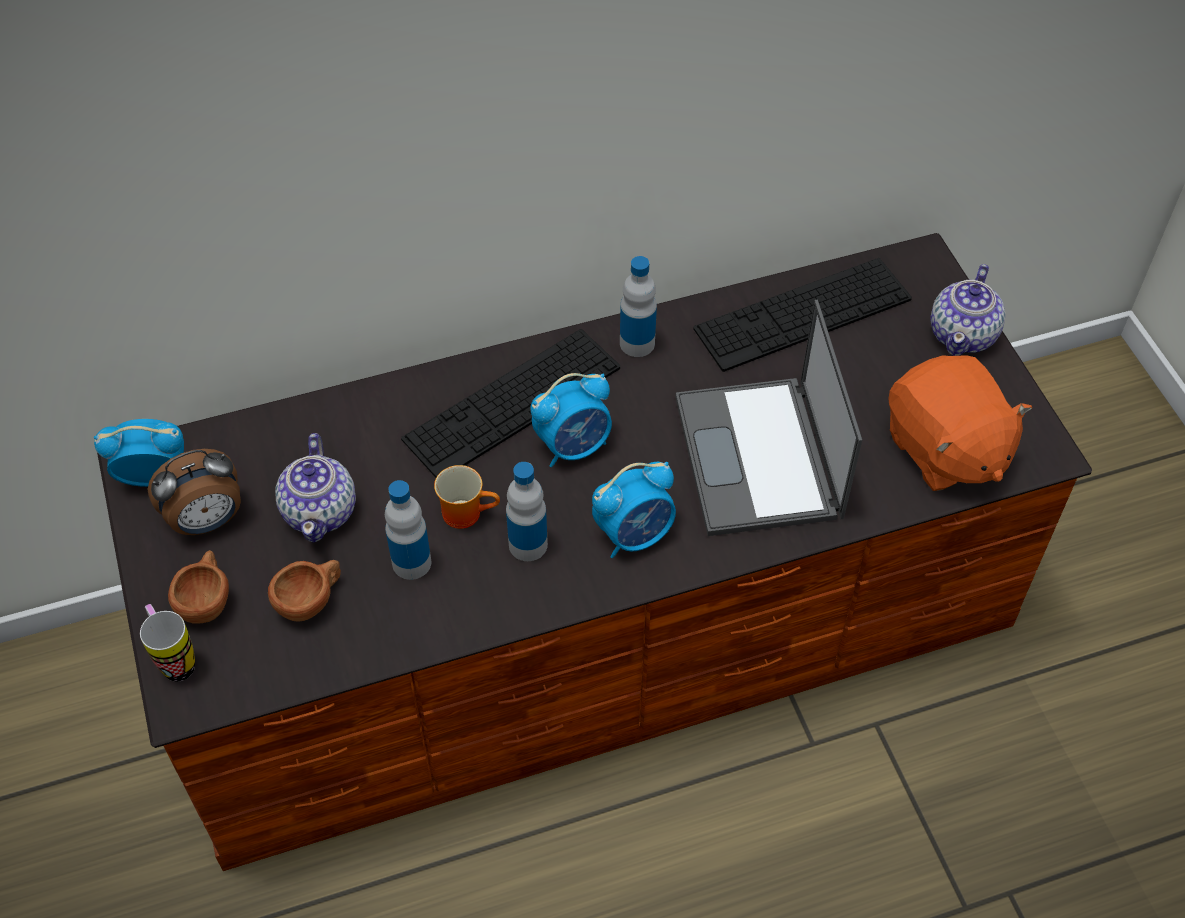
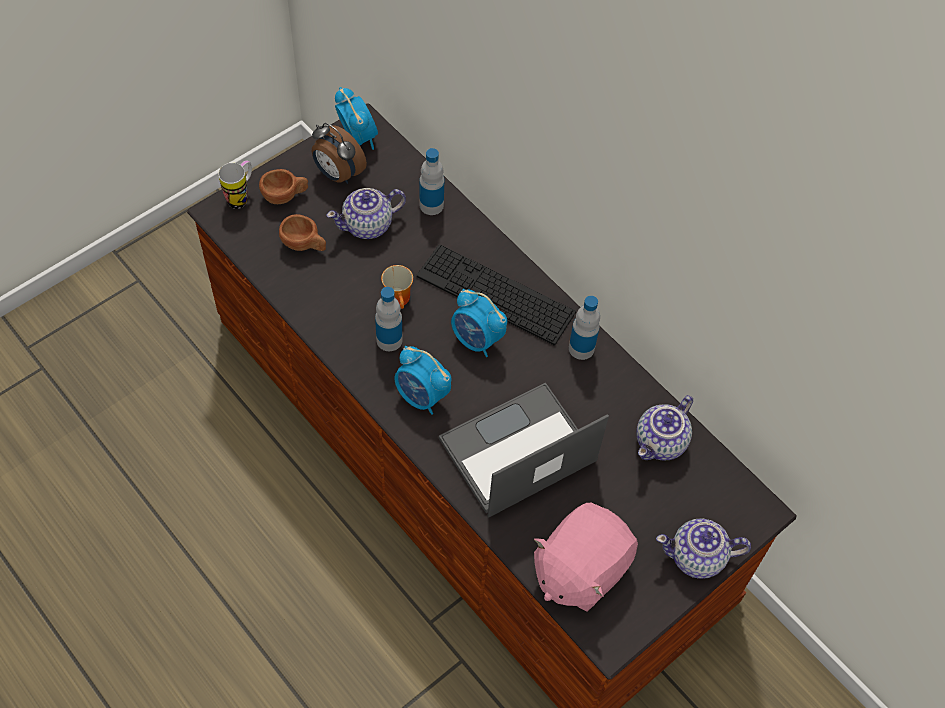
camera: 65 degrees right, 5 degrees up
bottle [385,480,432,580] -> bottle moved to [419,148,444,215]
keyboard [693,258,912,372] -> teapot [636,395,693,461]
orange plush toy [888,355,1032,491] -> pink plush toy [534,503,638,612]

